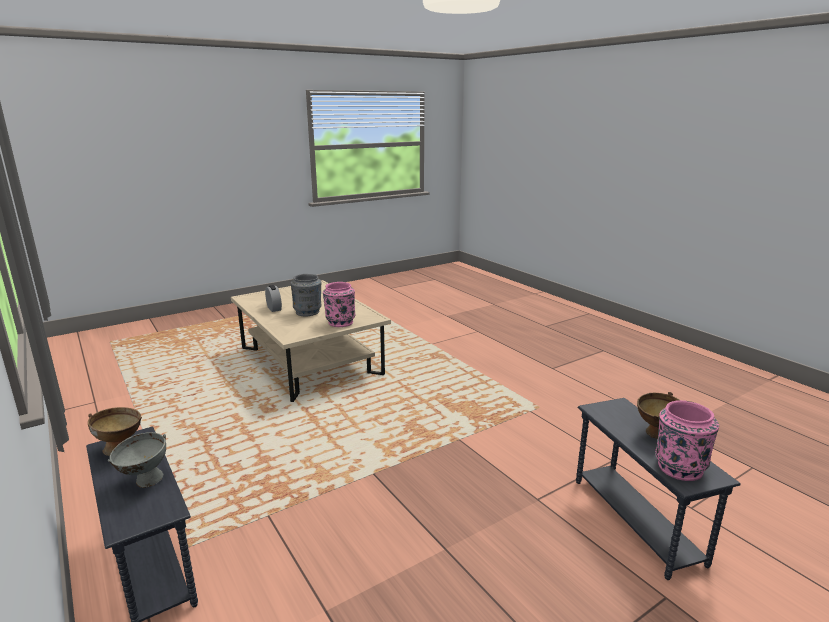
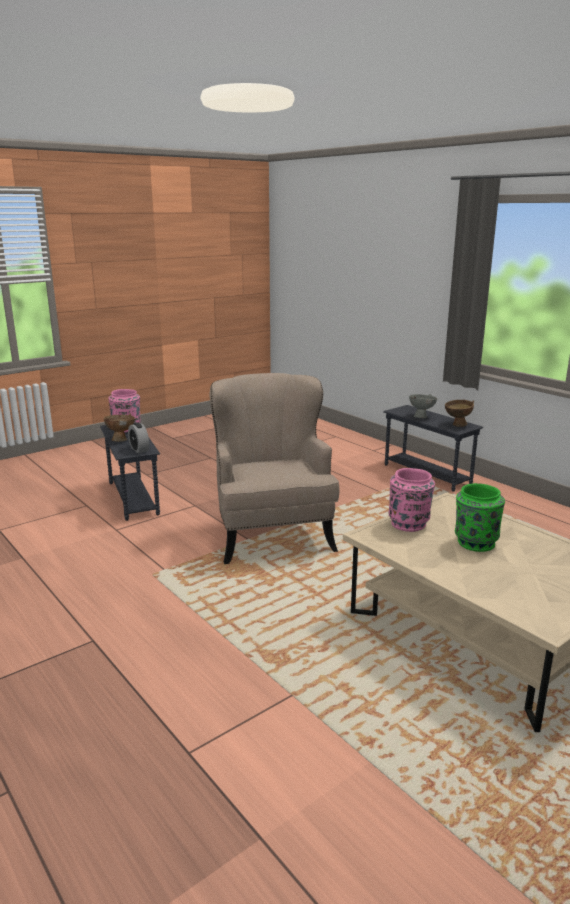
camera: 175 degrees right, 0 degrees up
alarm clock [265,285,282,312] -> alarm clock moved to [128,423,149,453]
grey vase [291,274,322,317] -> green vase [455,483,505,552]
none -> beige armchair [209,373,339,564]

